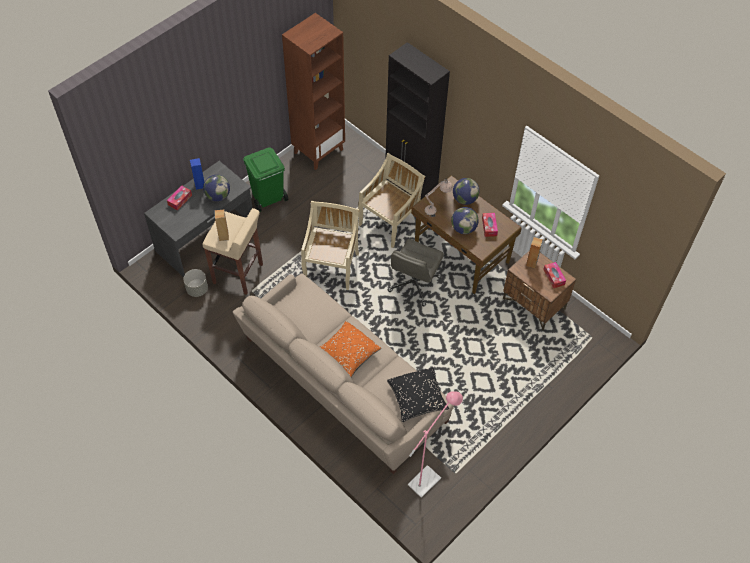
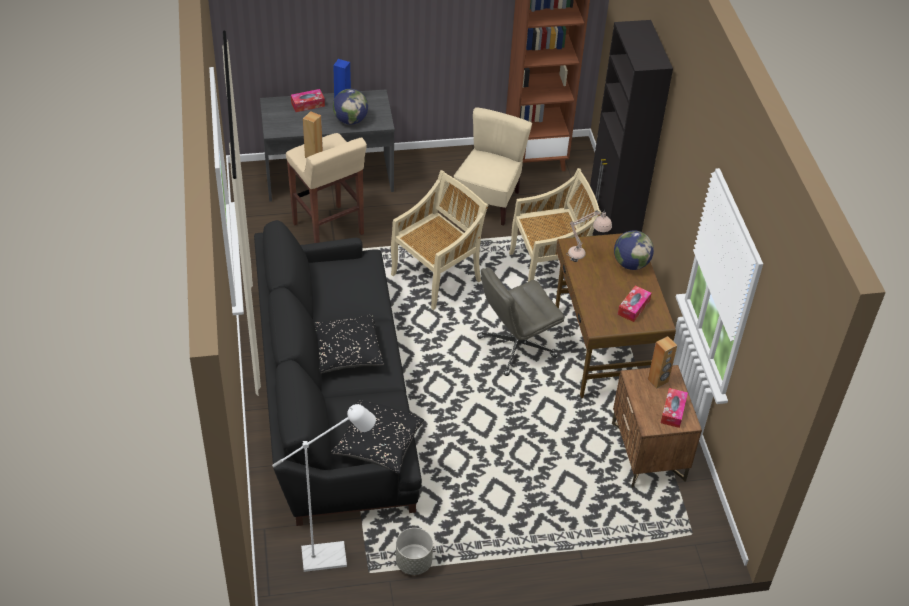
camera: 35 degrees right, 10 degrees down
grey planter [183,269,208,297] -> grey planter moved to [396,528,433,575]
beige sofa [233,274,454,474] -> black sofa [254,220,422,526]
green trash can [243,147,288,212] -> none
orange pillow [320,321,381,377] -> black pillow [314,315,384,374]
pink floor lamp [408,391,463,498] -> white floor lamp [272,404,376,572]
globe [451,207,479,234] -> none
none -> beige chair [454,107,532,225]

